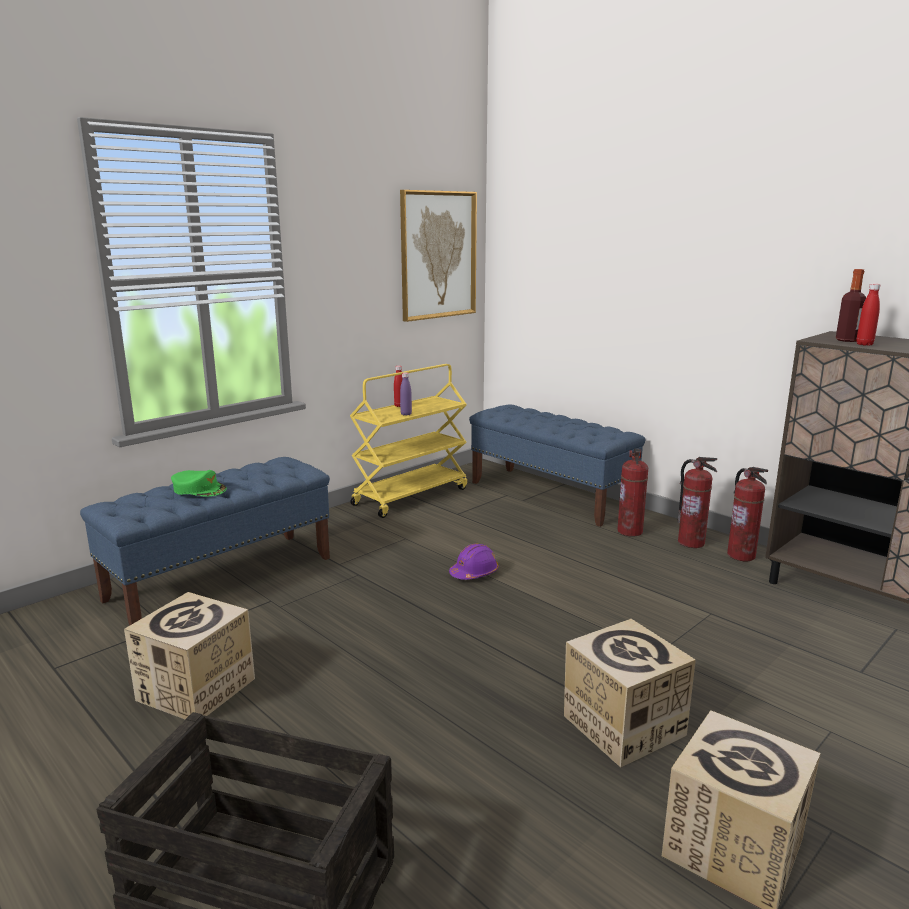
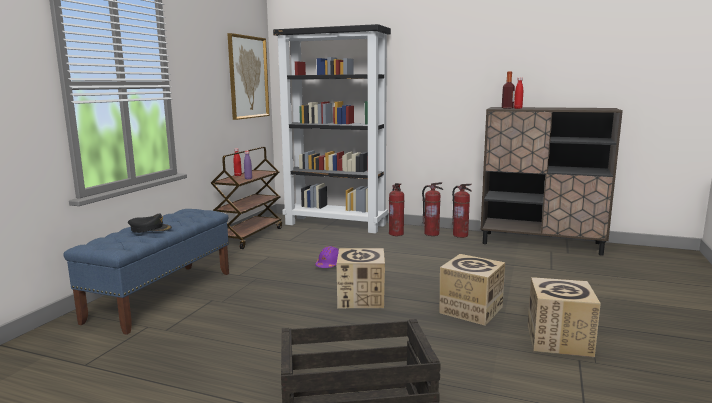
camera: 25 degrees left, 5 degrees down
cardboard box [124,592,255,720] -> cardboard box moved to [337,248,385,308]
green cap [171,470,227,497] -> black cap [128,214,172,233]
yellow cart [350,364,467,518] -> brown cart [211,147,282,249]
blue bench [469,404,645,527] -> black bookcase [273,24,391,233]

